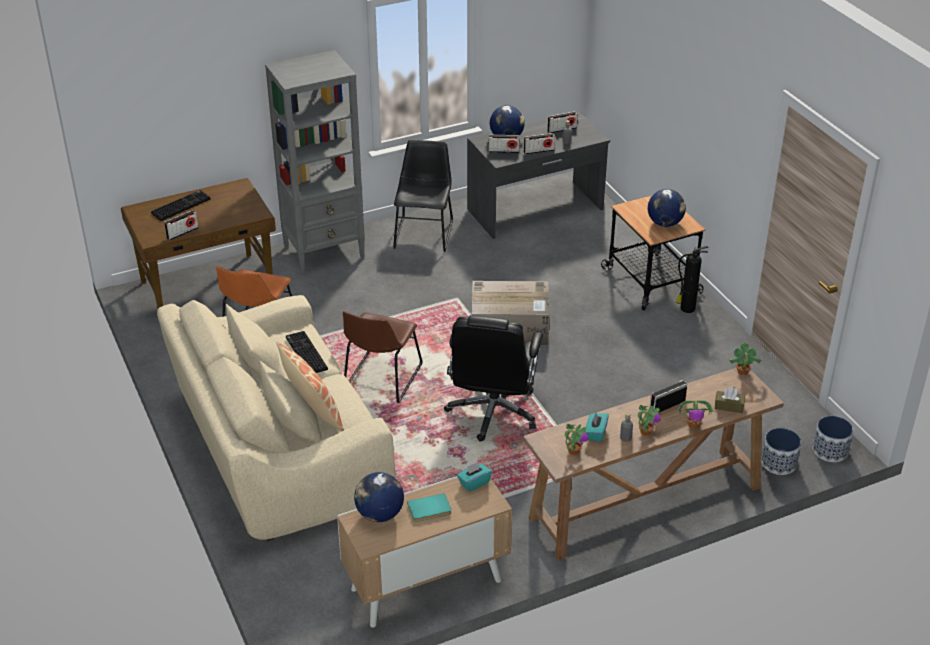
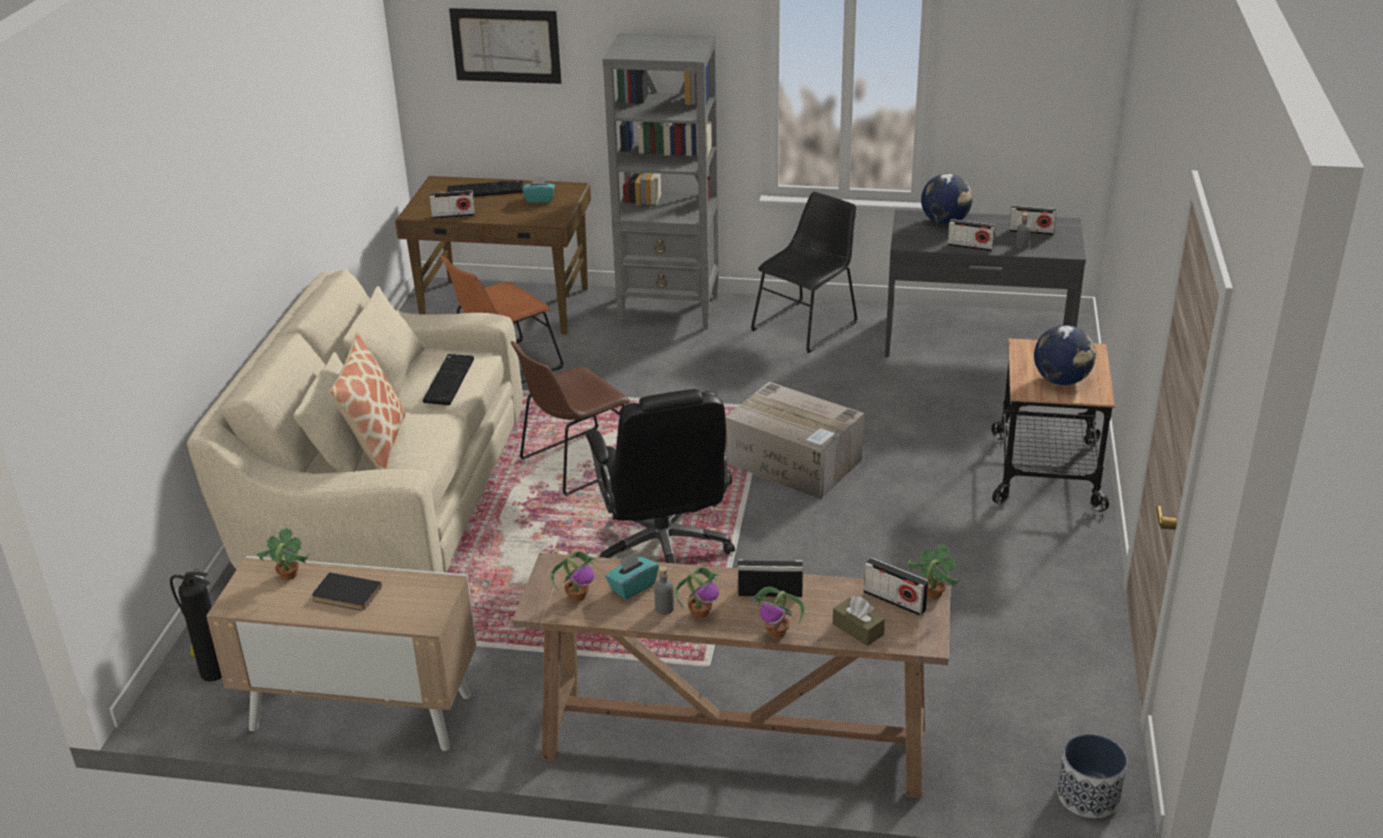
camera: 35 degrees right, 5 degrees down
globe [354,472,404,522] -> potted plant [257,527,311,580]
turquoise book [407,493,452,522] -> black book [312,572,382,611]
black office chair [444,315,543,442] -> black office chair turned 60 degrees counterclockwise [586,389,735,564]
turquoise tissue box [457,462,492,492] -> turquoise tissue box moved to [522,176,555,203]
radio [489,135,520,153] -> radio moved to [864,558,929,616]
fire extinguisher [676,246,708,313] -> fire extinguisher moved to [170,569,222,681]
planter [761,428,802,475] -> none
none -> picture [449,8,561,84]

